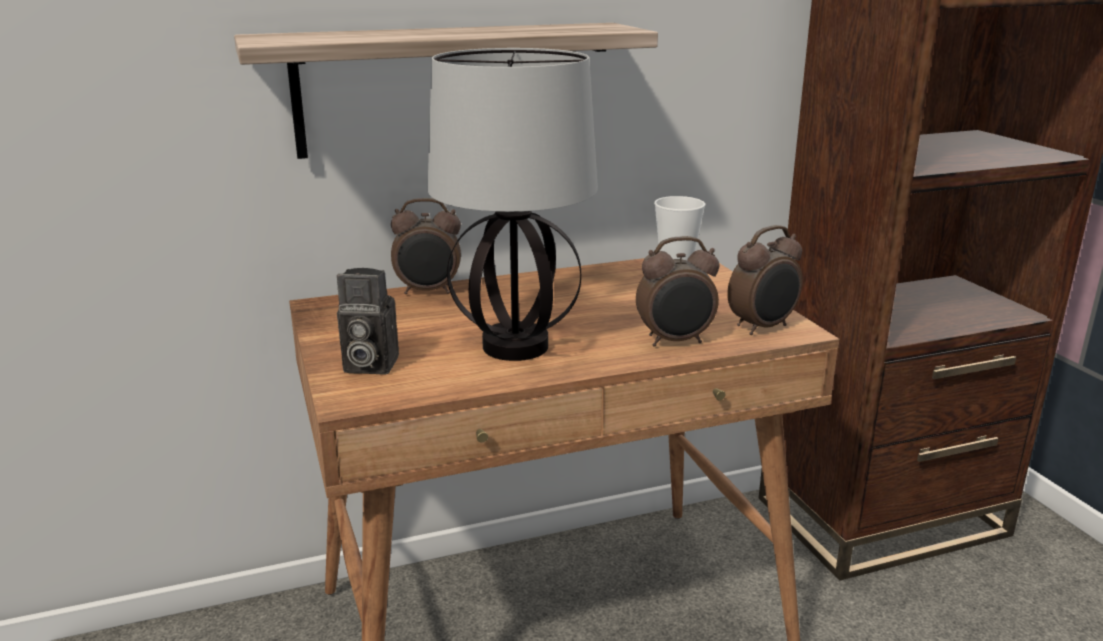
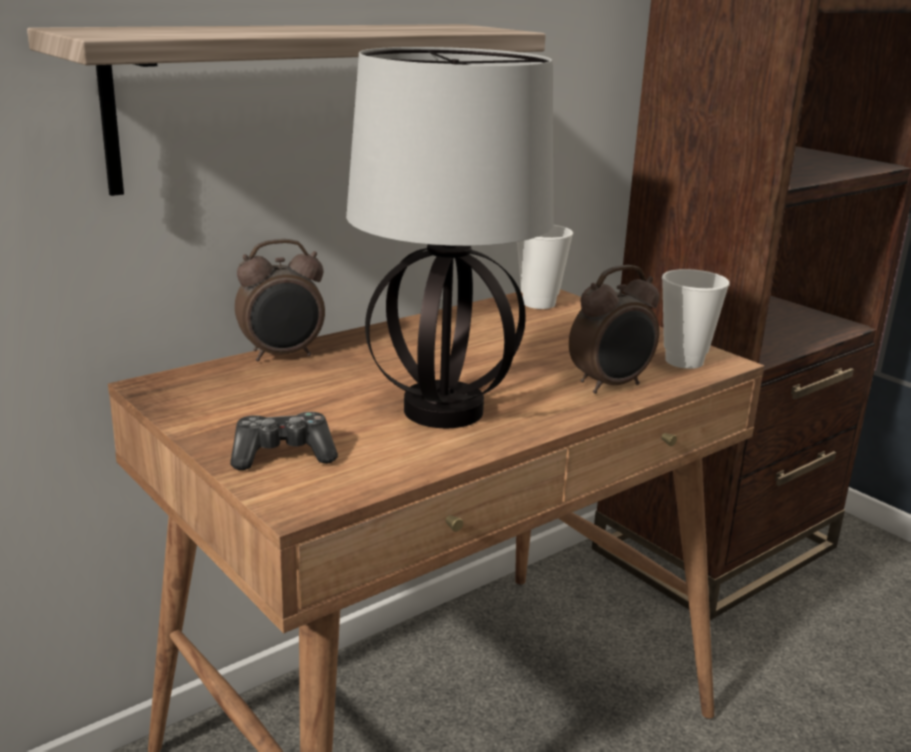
camera: 20 degrees left, 0 degrees up
camera [337,268,399,374] -> game controller [230,412,338,470]
alarm clock [727,225,803,335] -> cup [662,269,730,369]

